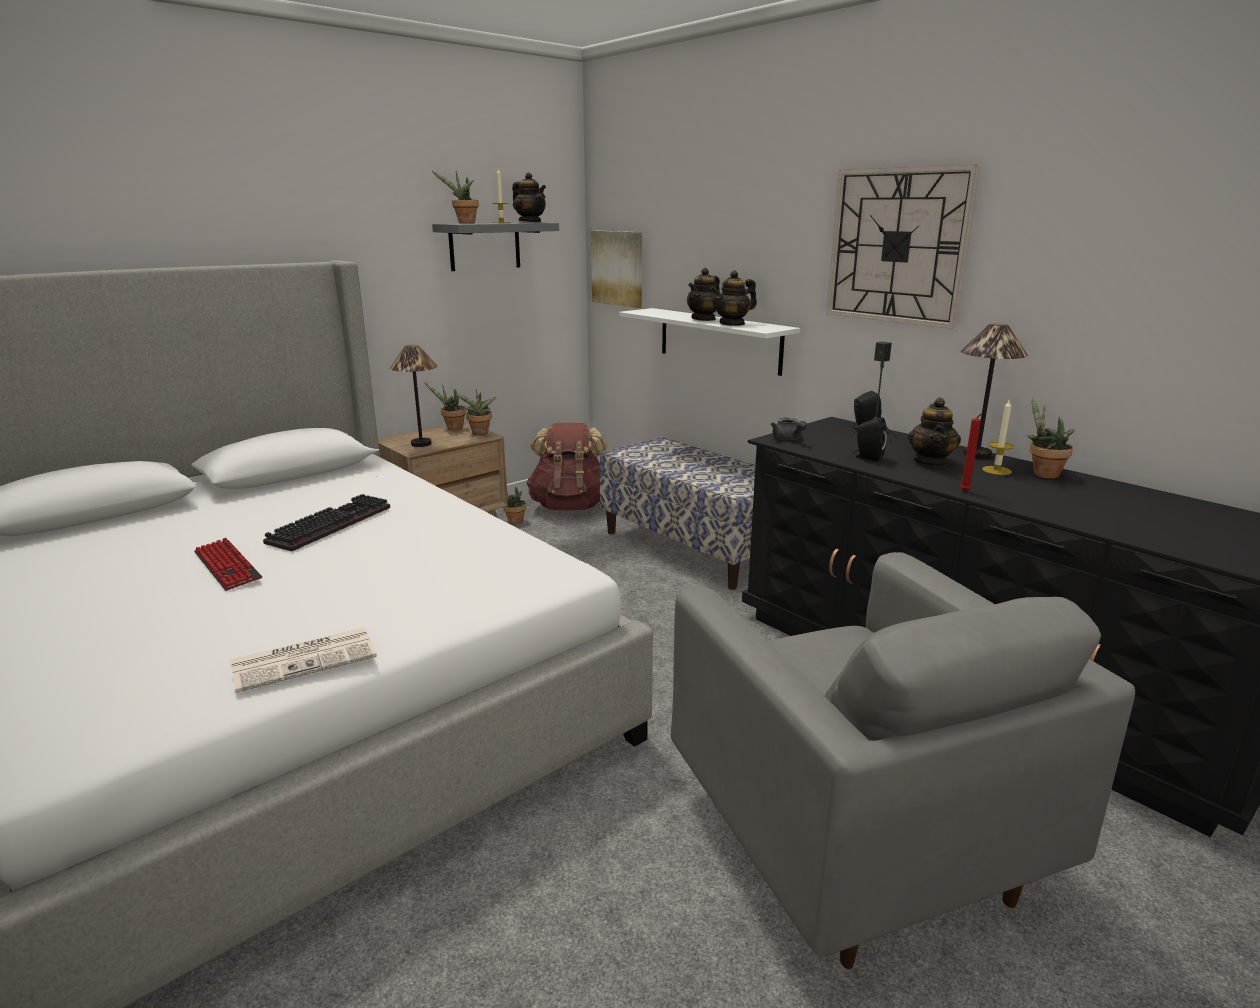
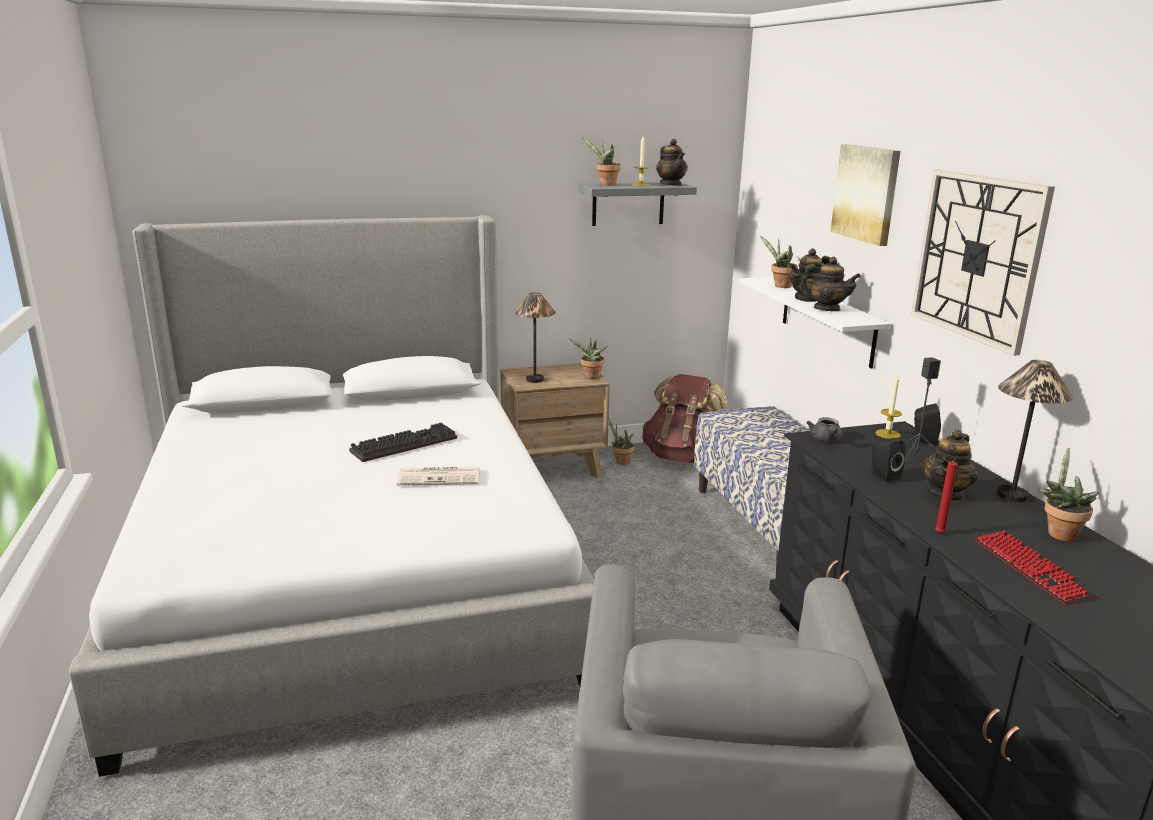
camera: 25 degrees right, 0 degrees up
keyboard [194,538,262,591] -> keyboard moved to [975,530,1097,604]
newspaper [230,628,377,693] -> newspaper moved to [397,467,480,485]
potted plant [425,382,466,430] -> potted plant moved to [760,236,798,288]
picture [591,231,642,308] -> picture moved to [830,144,901,246]
teapot [710,270,757,326] -> teapot turned 150 degrees counterclockwise [799,257,861,311]
candle [982,399,1014,475] -> candle moved to [875,373,902,439]

